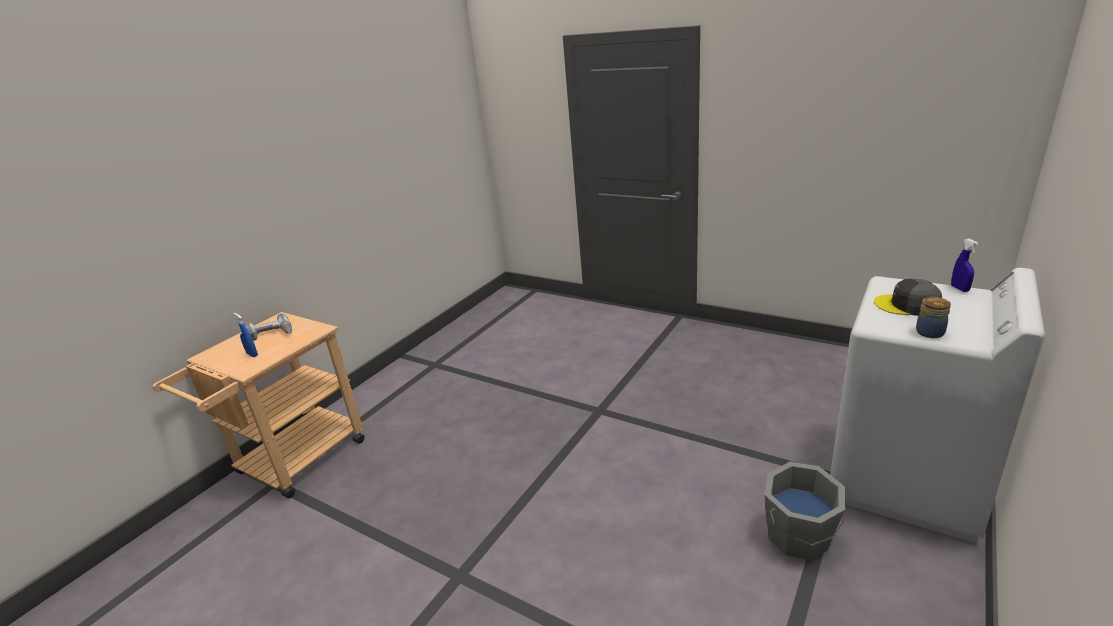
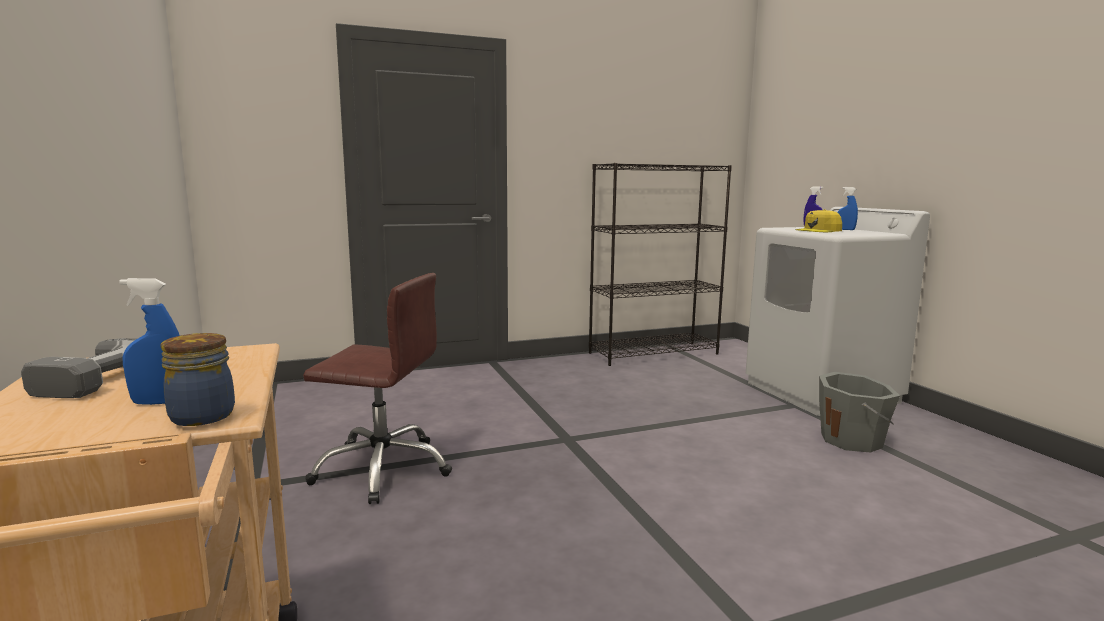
camera: 55 degrees left, 15 degrees down
grey cap [874,278,942,316] -> yellow cap [796,209,842,232]
jar [916,297,951,338] -> jar moved to [161,333,235,426]
none -> brown office chair [303,273,452,504]
none -> black bookcase [589,163,732,366]
none -> blue spray bottle [838,187,858,230]

